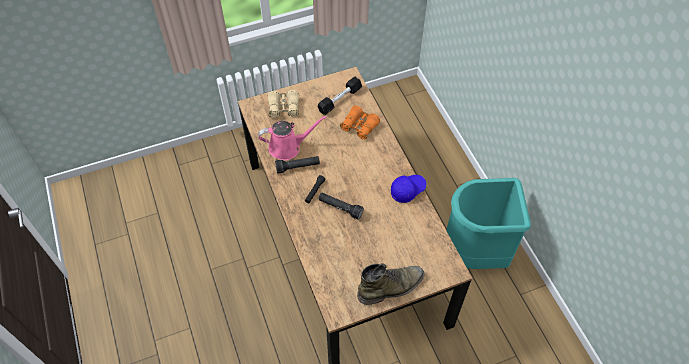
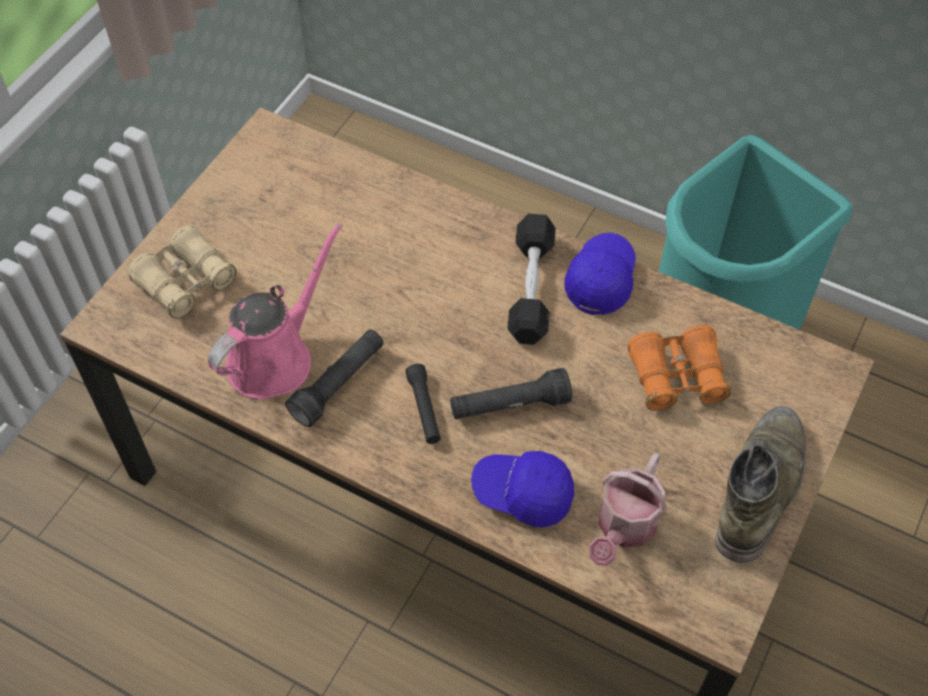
camera: 40 degrees left, 0 degrees up
black dumbbell [318,76,362,115] -> black dumbbell moved to [507,214,556,345]
orange binoculars [340,106,380,140] -> orange binoculars moved to [628,325,731,411]
none -> blue cap [471,451,574,527]
none -> watering can [589,453,667,566]

